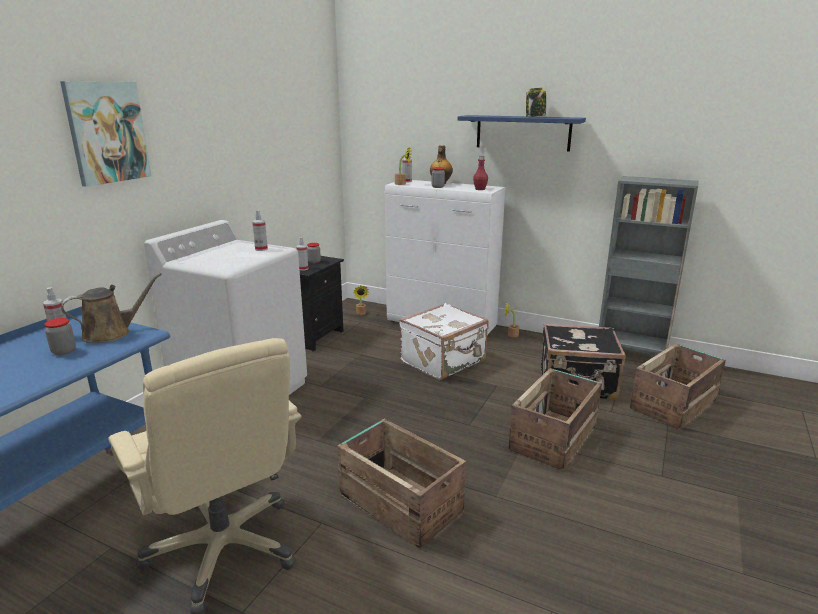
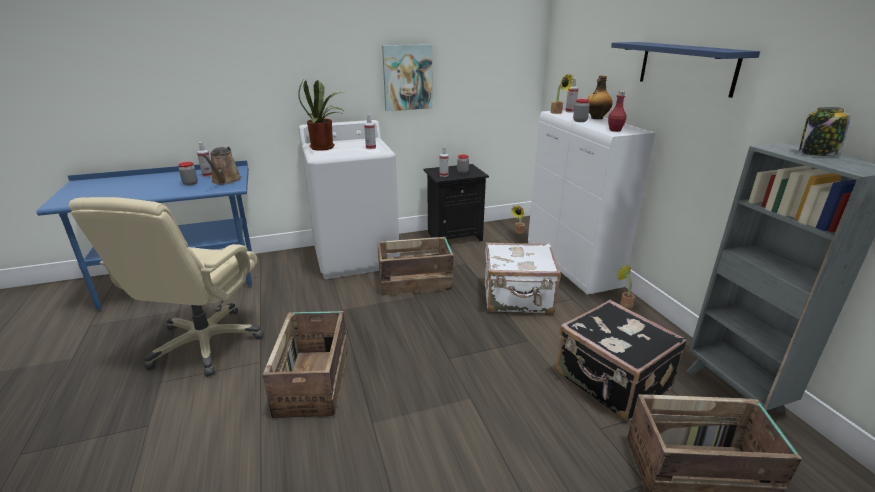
camera: 45 degrees right, 5 degrees up
picture [60,81,151,187] -> picture moved to [382,44,433,111]
brown watering can [61,273,162,343] -> brown watering can turned 75 degrees clockwise [202,146,242,184]
crate [508,368,602,471] -> crate moved to [377,237,453,296]
jar [526,88,546,117] -> jar moved to [799,107,851,156]
none -> potted plant [298,80,344,151]

